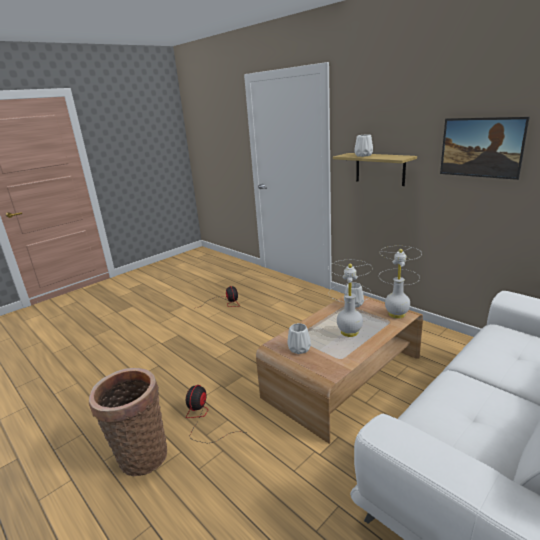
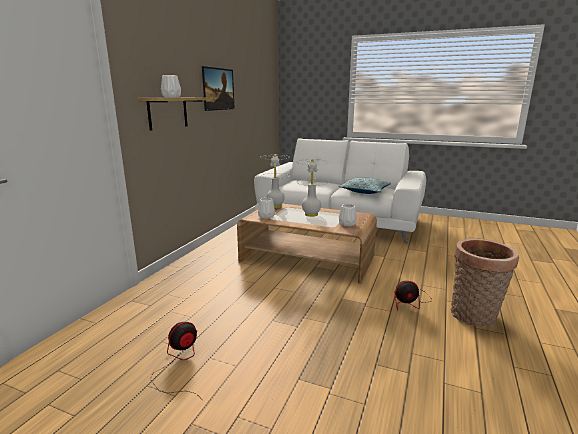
camera: 115 degrees left, 5 degrees down
none -> pillow [339,177,391,194]

